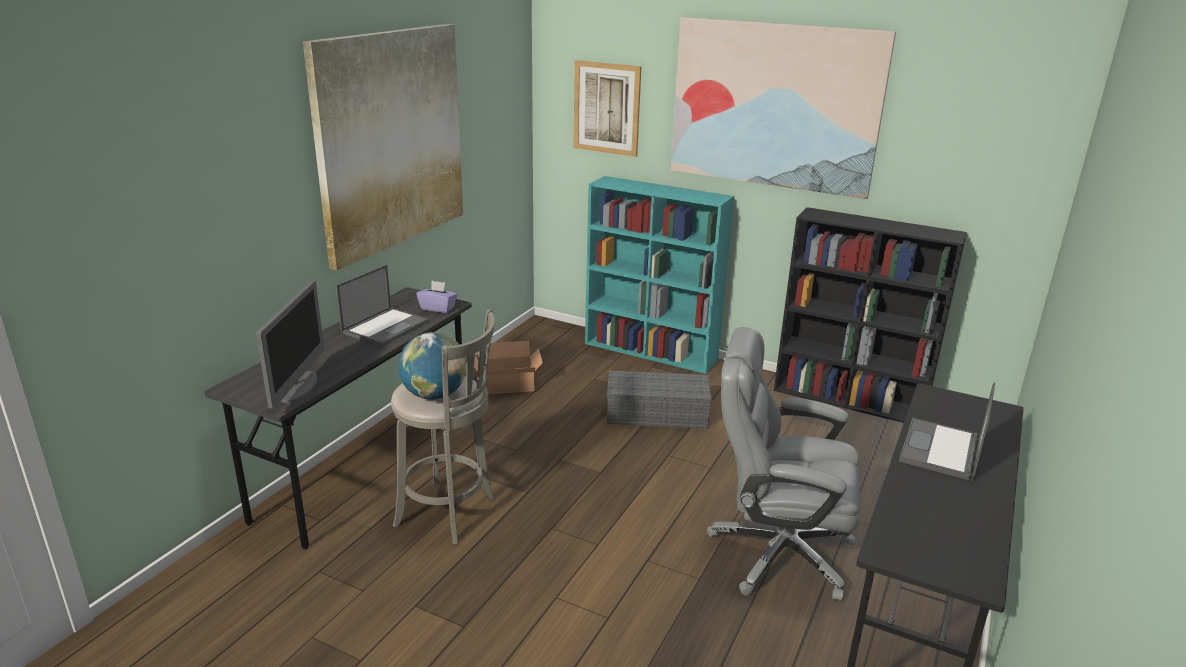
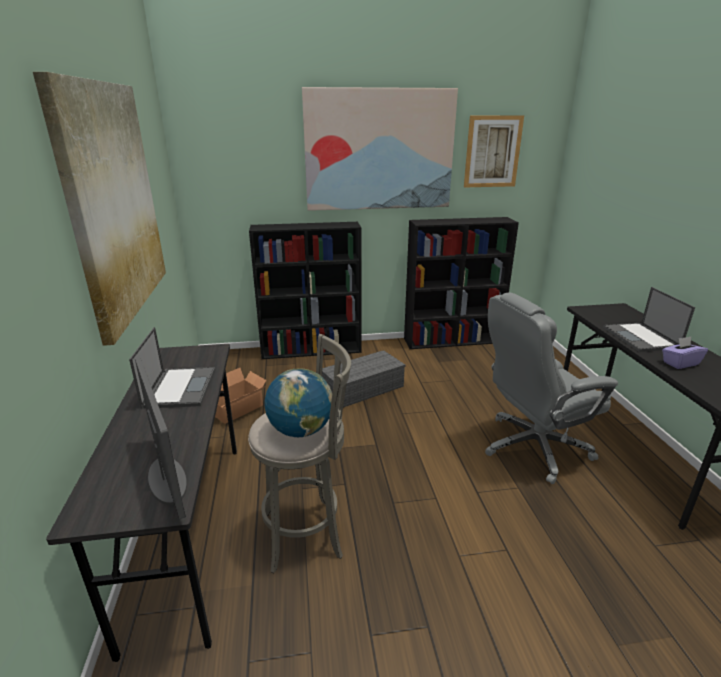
camera: 35 degrees left, 0 degrees up
purple tissue box [416,281,458,313] -> purple tissue box moved to [662,337,708,369]
picture [573,60,641,157] -> picture moved to [464,116,524,188]
turquoise bookcase [585,176,734,374] -> black bookcase [249,222,362,359]

